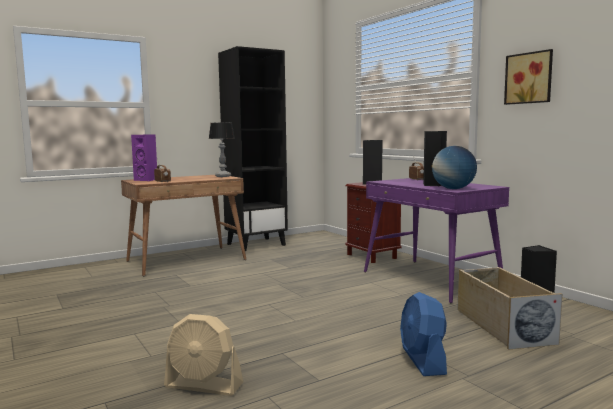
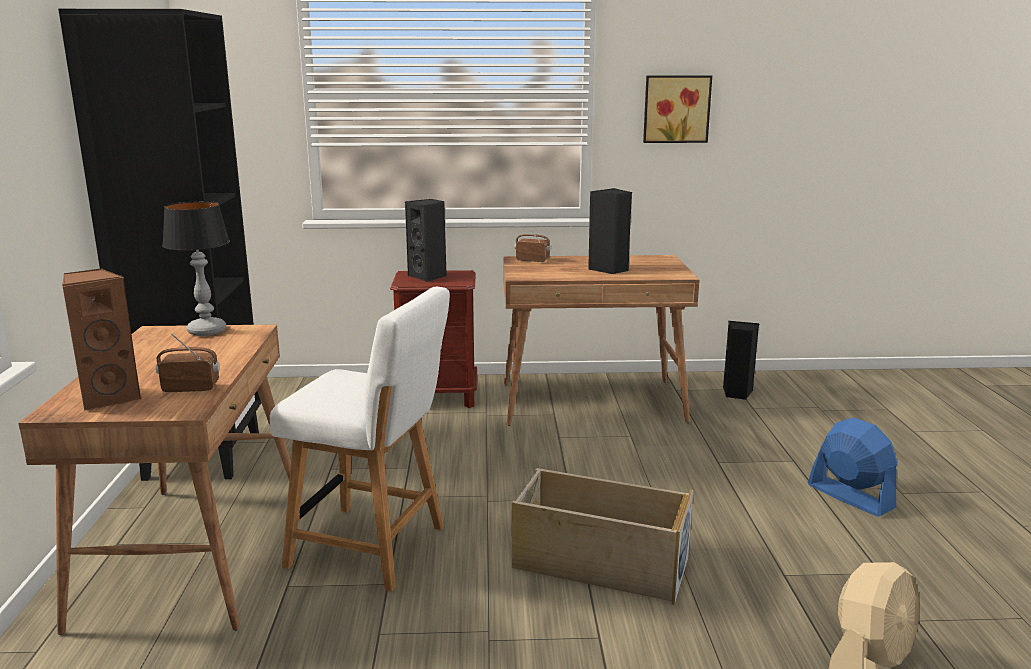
camera: 60 degrees left, 10 degrees up
purple speaker [131,134,157,181] -> brown speaker [62,268,142,411]
purple desk [364,178,509,303] -> brown desk [503,255,699,426]
blue fan [400,292,447,376] -> blue fan turned 150 degrees counterclockwise [808,418,897,517]
globe [432,146,477,189] -> none
beige storage box [457,267,562,350] -> beige storage box moved to [512,468,693,605]
none -> white chair [270,287,450,592]

